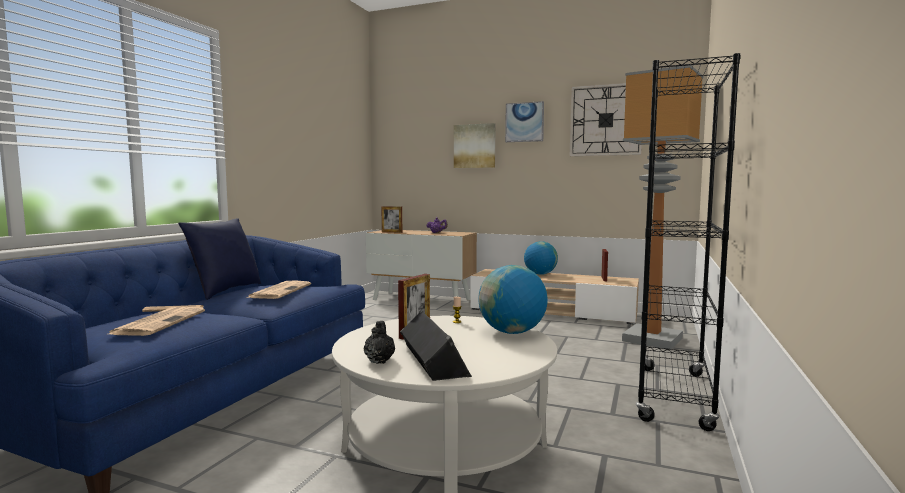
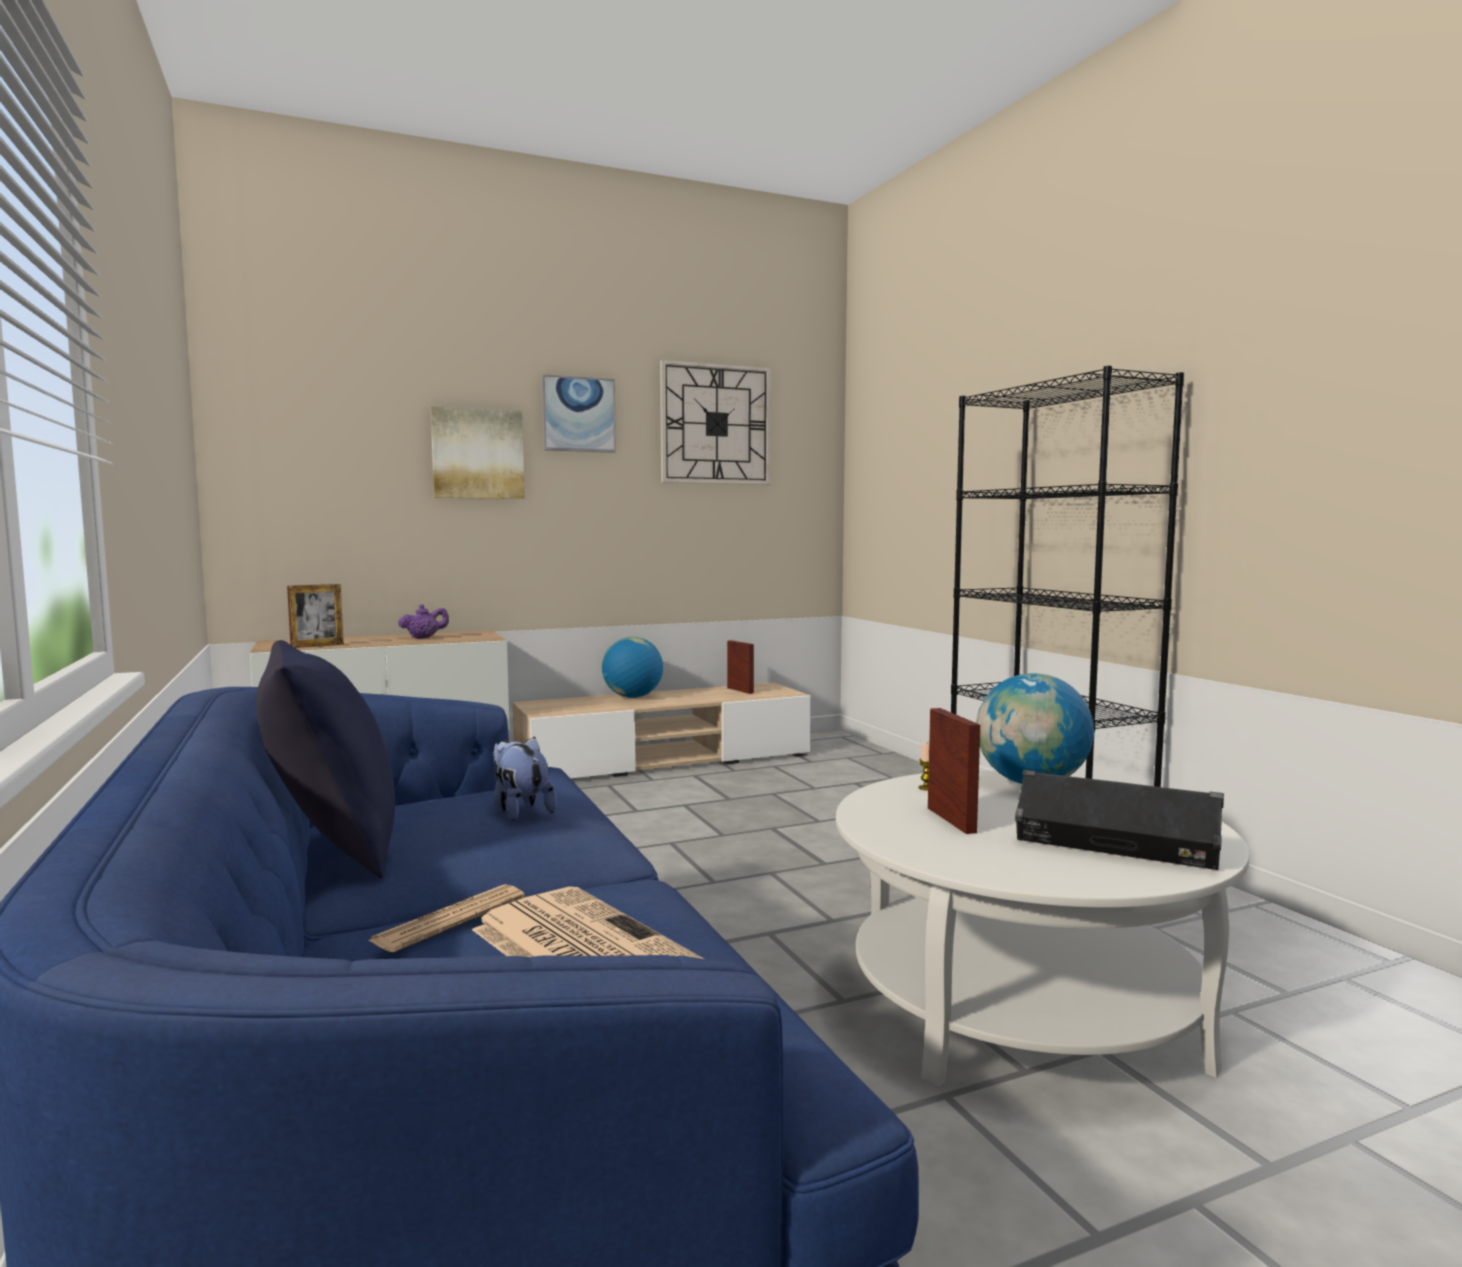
camera: 45 degrees left, 0 degrees up
newspaper [246,281,311,299] -> plush toy [493,736,557,820]
black teapot [364,321,395,364] -> none
floor lamp [622,65,703,350] -> none

